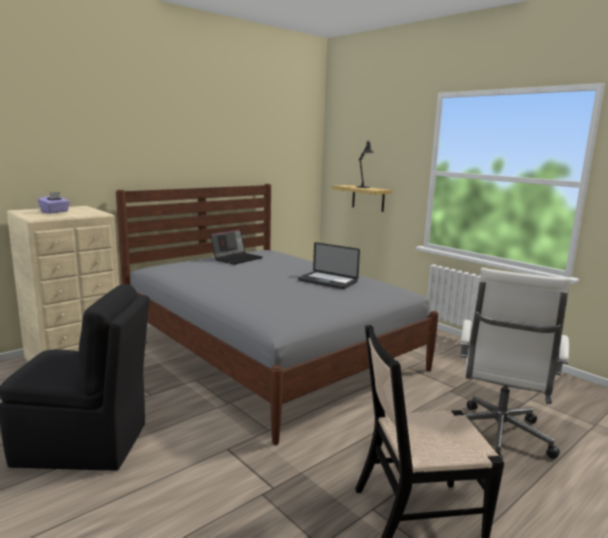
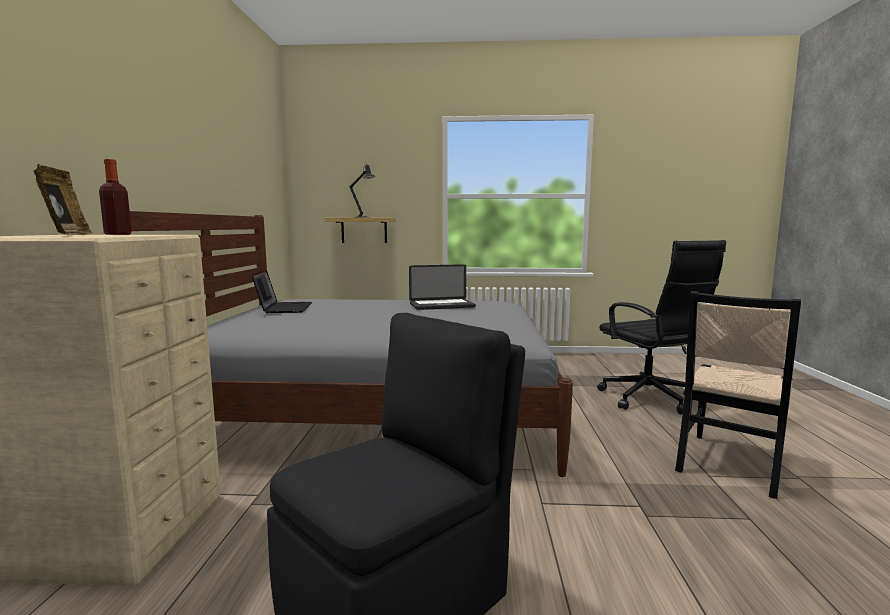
camera: 45 degrees left, 5 degrees down
purple tissue box [38,192,70,213] -> picture frame [33,163,93,235]
white office chair [460,268,571,460] -> black office chair [597,240,726,414]
none -> bottle [99,159,132,235]

